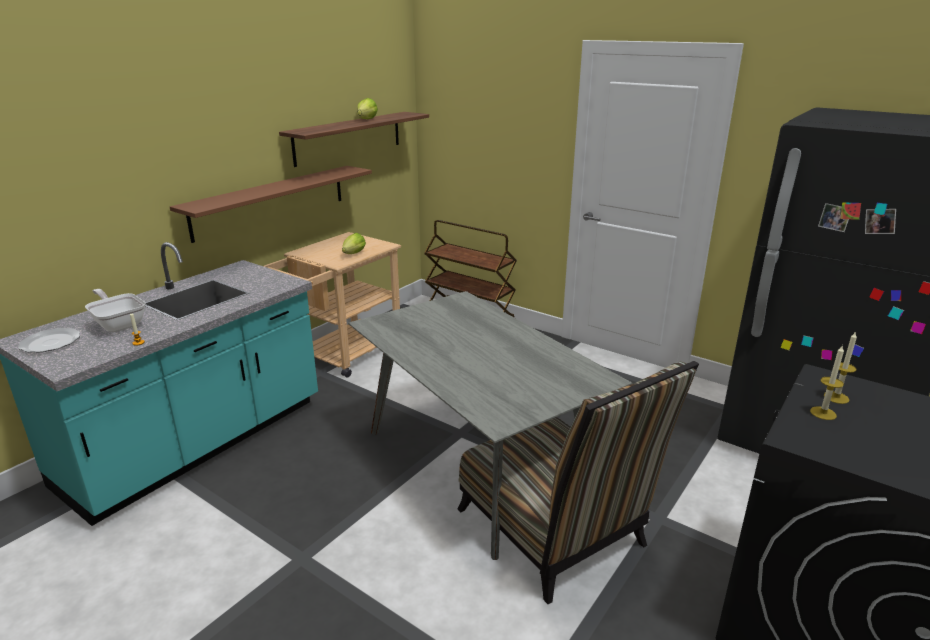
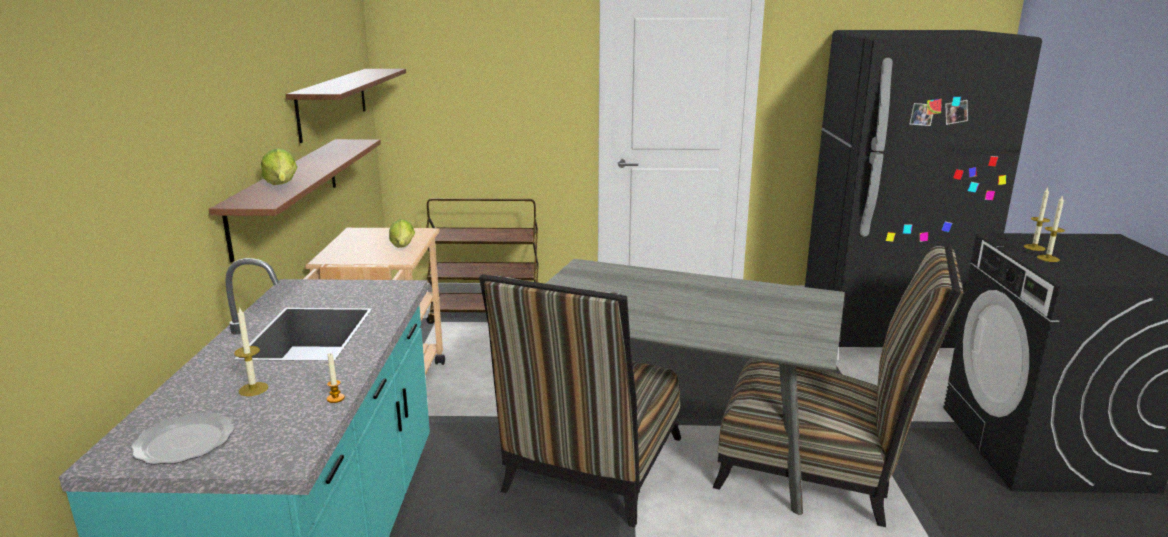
camera: 35 degrees left, 5 degrees down
frying pan [85,289,146,332] -> candle [234,307,268,396]
lettuce [357,98,378,119] -> lettuce moved to [261,149,297,185]
none -> chair [479,274,681,527]

